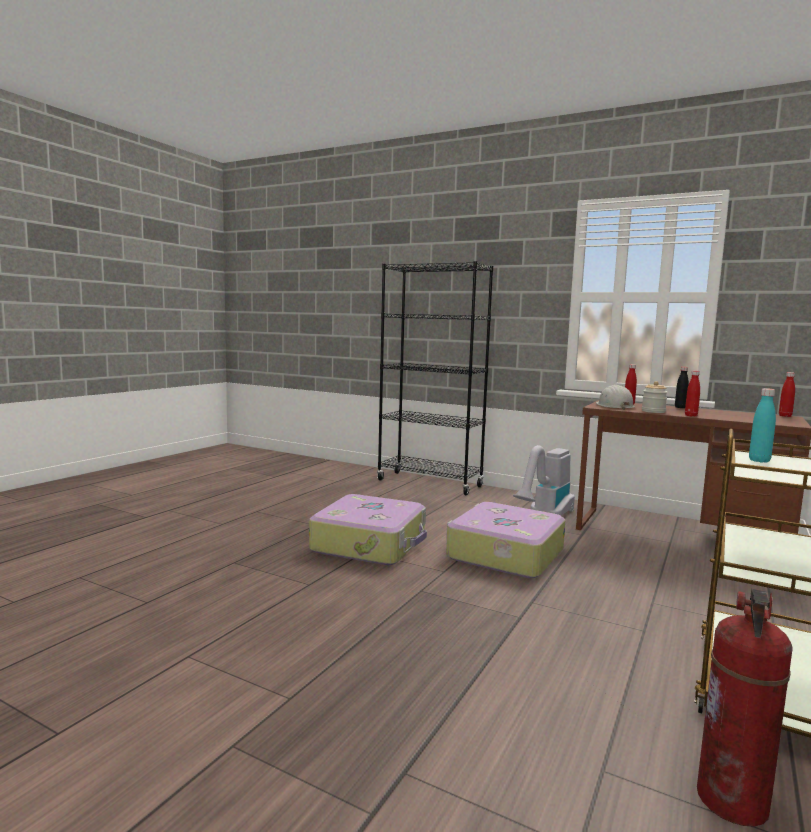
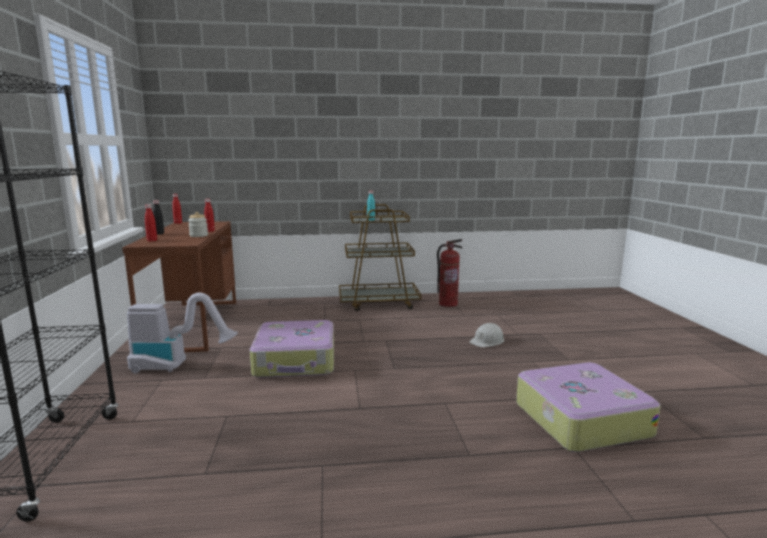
camera: 125 degrees left, 5 degrees up
suitcase [309,494,427,565] -> suitcase moved to [516,362,661,452]
white hard hat [596,385,635,410] -> white hard hat moved to [470,323,505,347]

